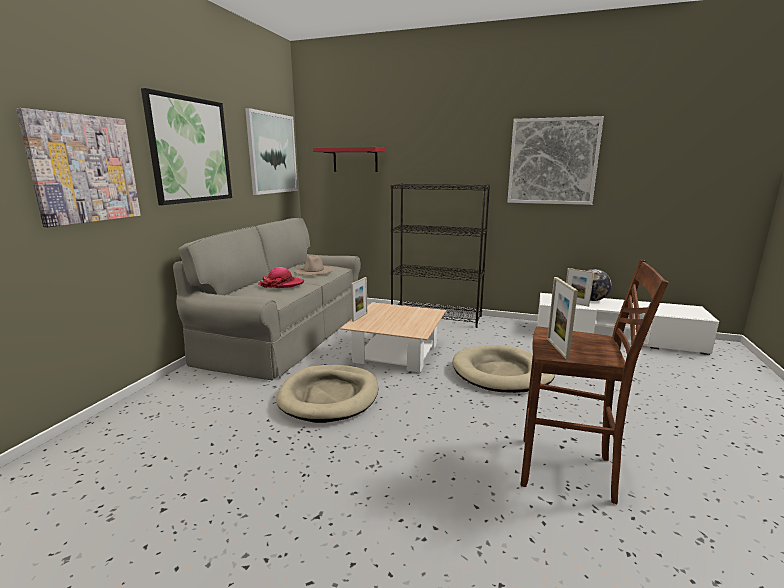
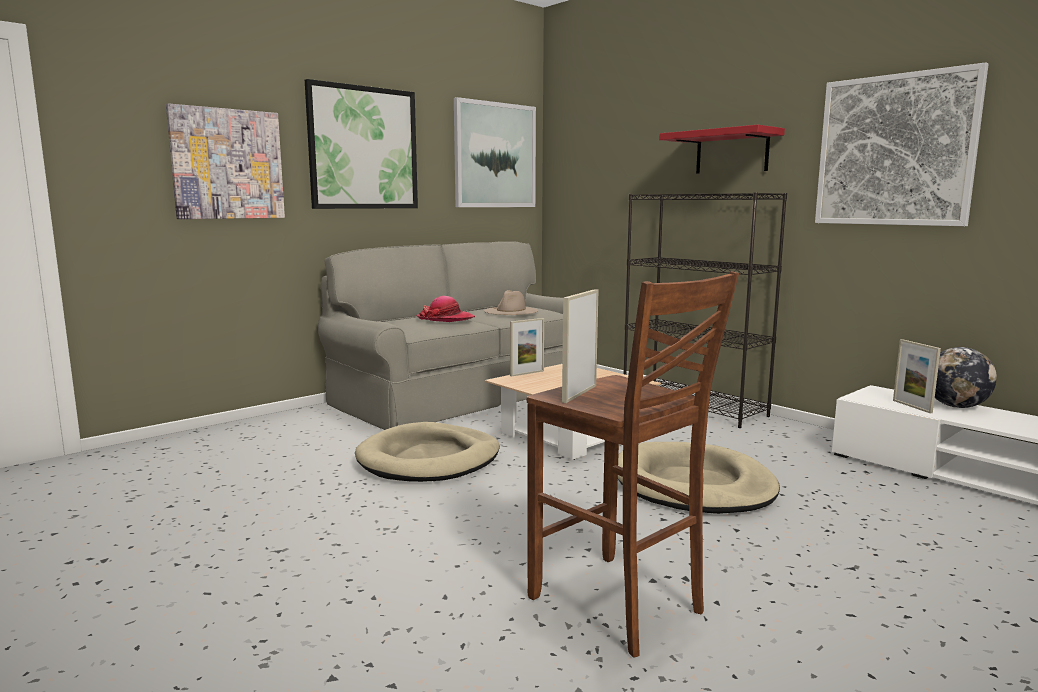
camera: 30 degrees right, 5 degrees down
red shelf [313,147,385,172] -> red shelf moved to [659,125,785,174]

